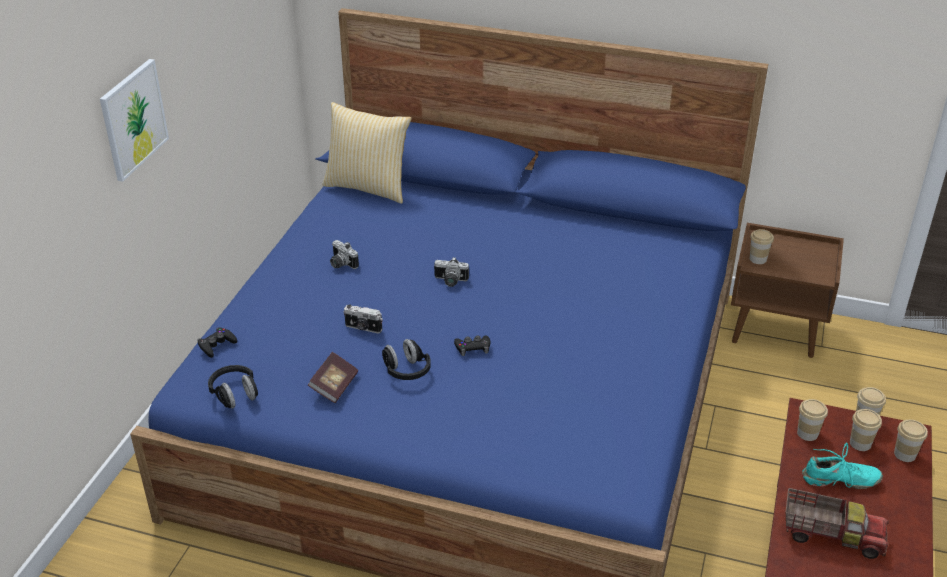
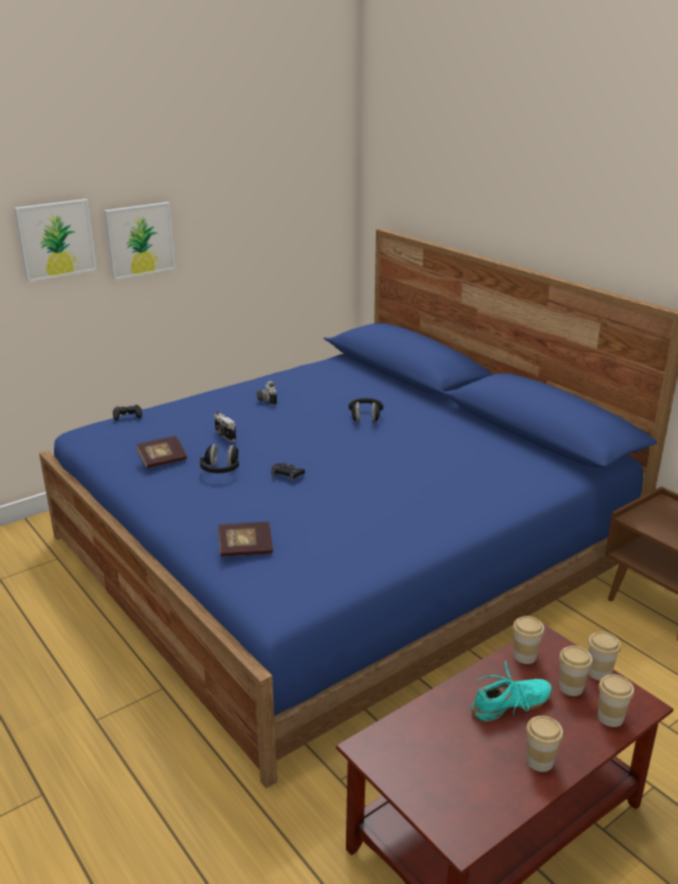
camera: 35 degrees right, 10 degrees down
black headphones [208,365,258,409] -> black headphones moved to [349,398,383,422]
pillow [322,102,412,204] -> none
camera [434,257,469,287] -> none
cup [750,229,774,264] -> cup moved to [526,716,563,772]
toy truck [786,488,889,559] -> none
turquoise shoe [802,443,883,489] -> turquoise shoe turned 60 degrees counterclockwise [471,661,553,722]
none -> picture [14,199,97,282]
none -> book [218,522,273,557]

